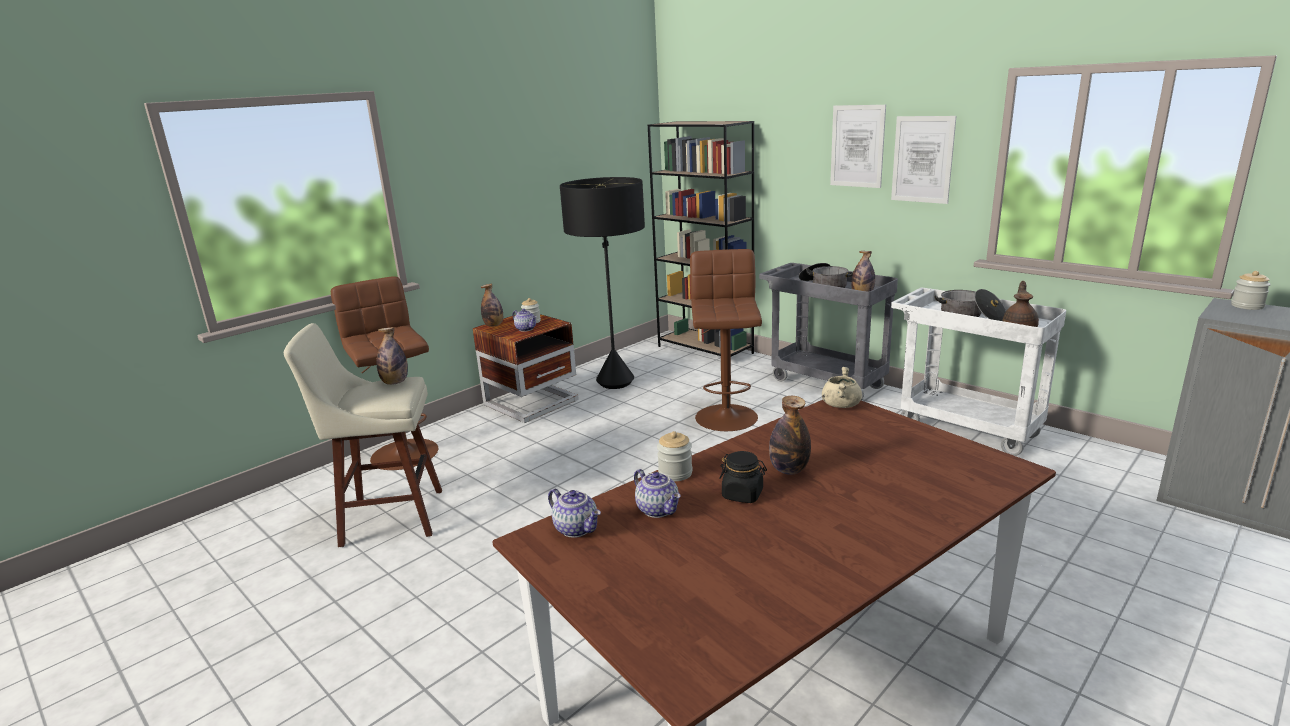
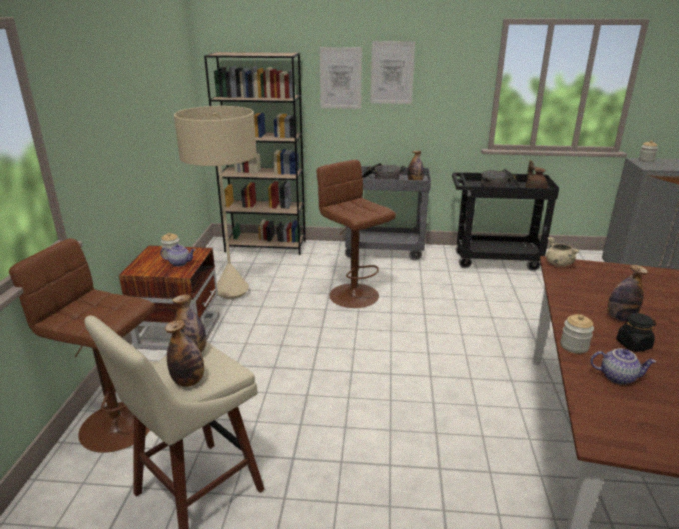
camera: 40 degrees left, 5 degrees up
bottle [481,284,503,327] -> bottle moved to [165,320,204,387]
teapot [548,488,601,538] -> none
black floor lamp [560,177,645,389] -> beige floor lamp [174,106,257,299]
picture [891,116,957,204] -> picture moved to [320,47,362,109]
white cart [891,288,1066,456] -> black cart [452,172,559,271]

